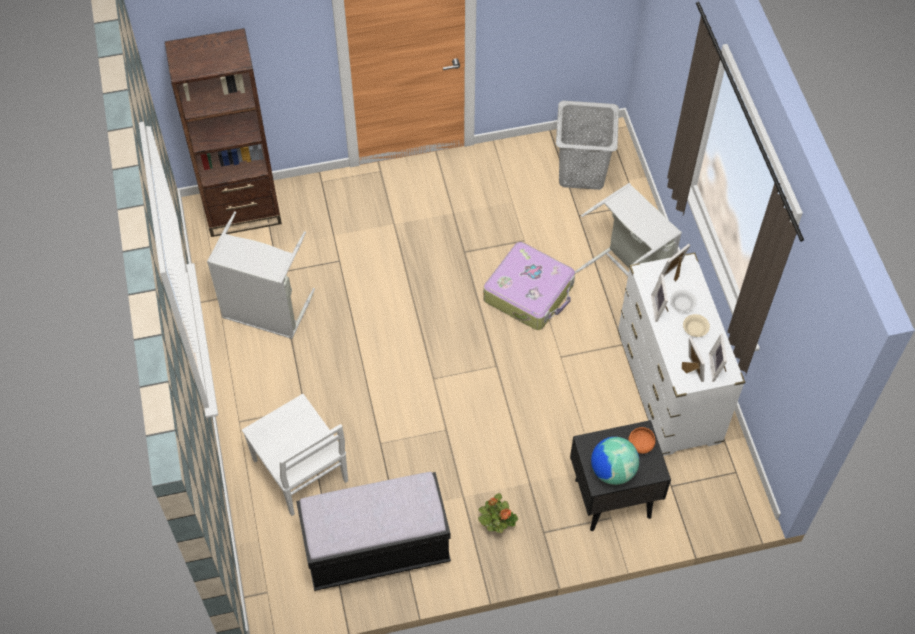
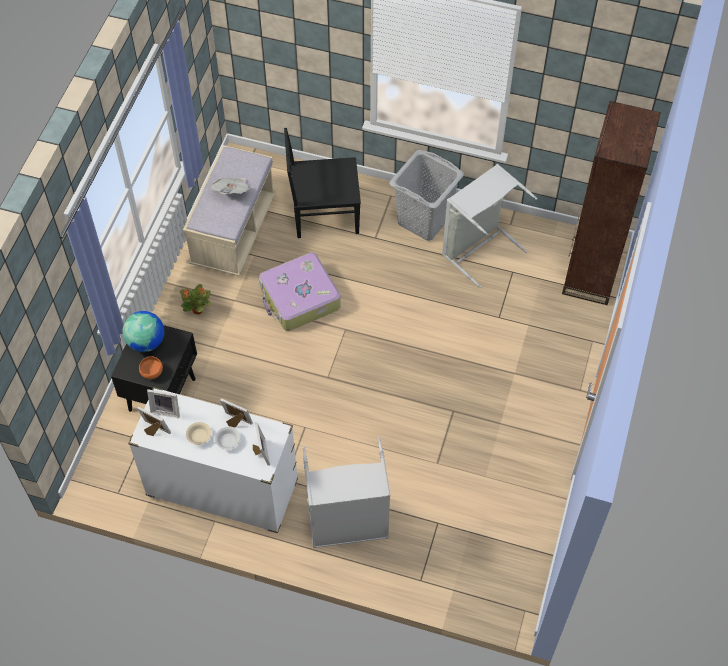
camera: 120 degrees right, 0 degrees up
white chair [242,394,348,516] -> black chair [284,128,361,238]
black bench [296,472,451,591] -> beige bench [183,145,276,276]
suitcase [483,242,575,330] -> suitcase moved to [259,252,341,331]
grey laundry basket [556,101,619,190] -> grey laundry basket moved to [389,149,464,241]
none -> newspaper [210,178,250,194]

